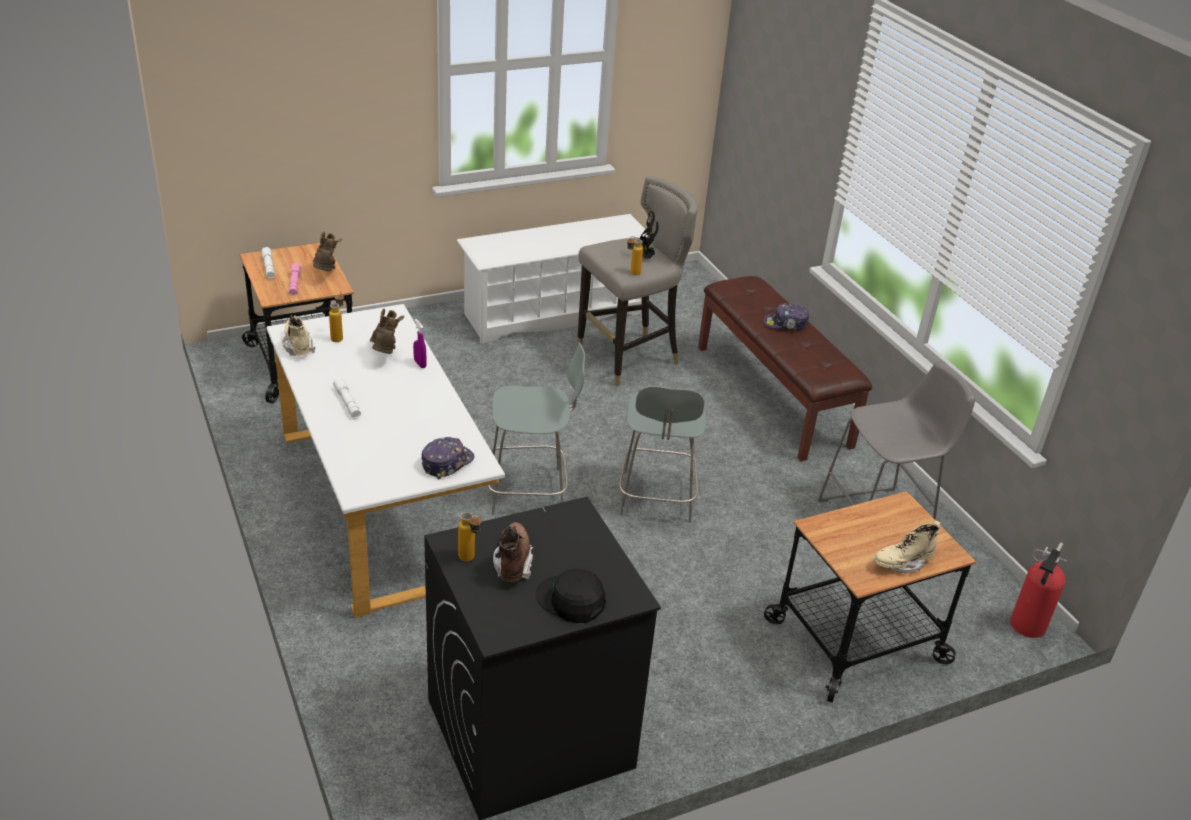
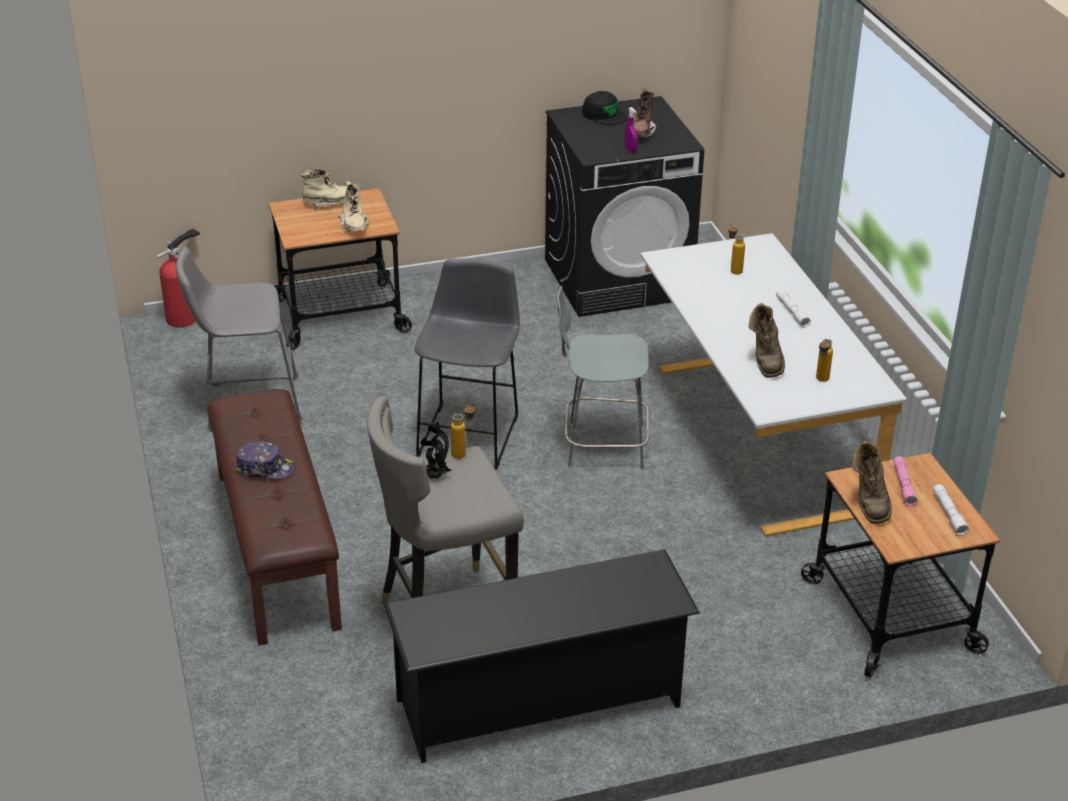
camera: 170 degrees left, 0 degrees up
beige boot [282,315,315,356] -> beige boot moved to [339,181,369,232]
purple spray bottle [413,319,427,368] -> purple spray bottle moved to [625,107,637,153]
cap [421,437,474,479] -> none
white shoe rack [457,214,648,344] -> black shoe rack [384,549,700,763]
bottle [458,512,482,561] -> bottle moved to [728,223,745,275]
grey chair [619,386,706,522] -> grey stool [414,259,520,470]

